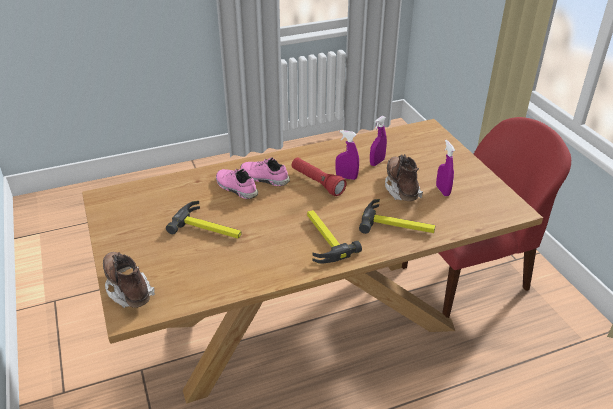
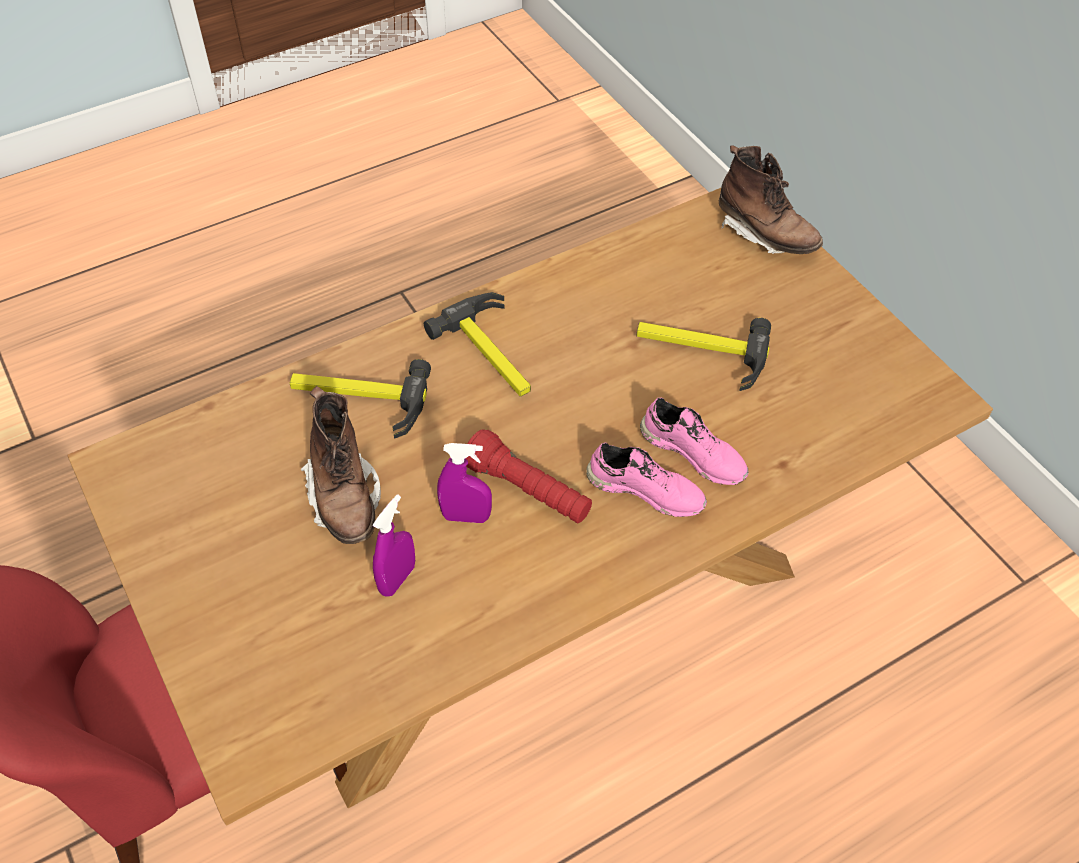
camera: 170 degrees right, 15 degrees up
purple spray bottle [436,140,455,196] -> none

